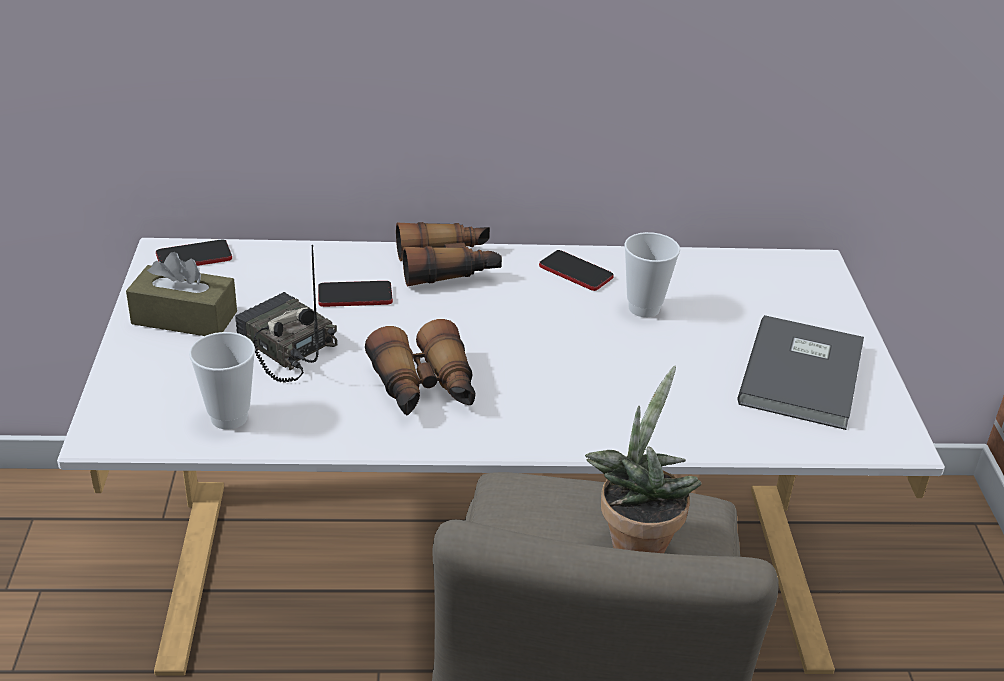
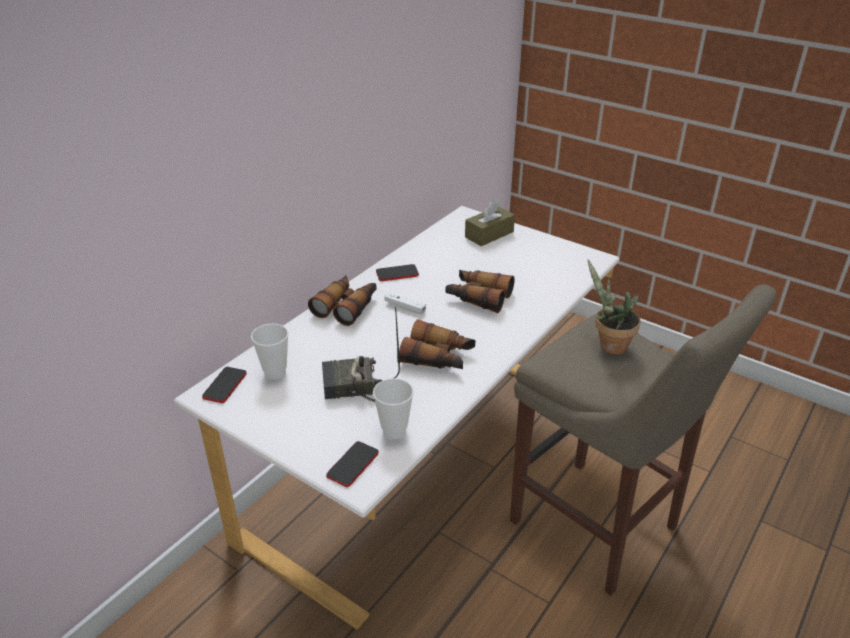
camera: 50 degrees left, 0 degrees up
brown tissue box [126,252,237,336] -> brown tissue box moved to [465,200,515,246]
phone [318,281,393,307] -> phone moved to [326,441,379,487]
cup [624,232,680,317] -> cup moved to [251,324,289,380]
grey book [738,315,864,430] -> none
none -> white game controller [385,292,426,314]
none -> binoculars [445,270,515,313]

